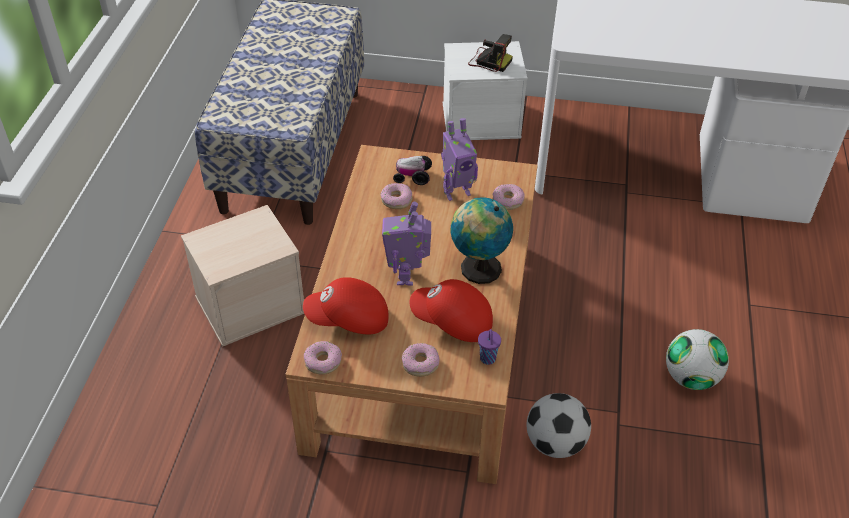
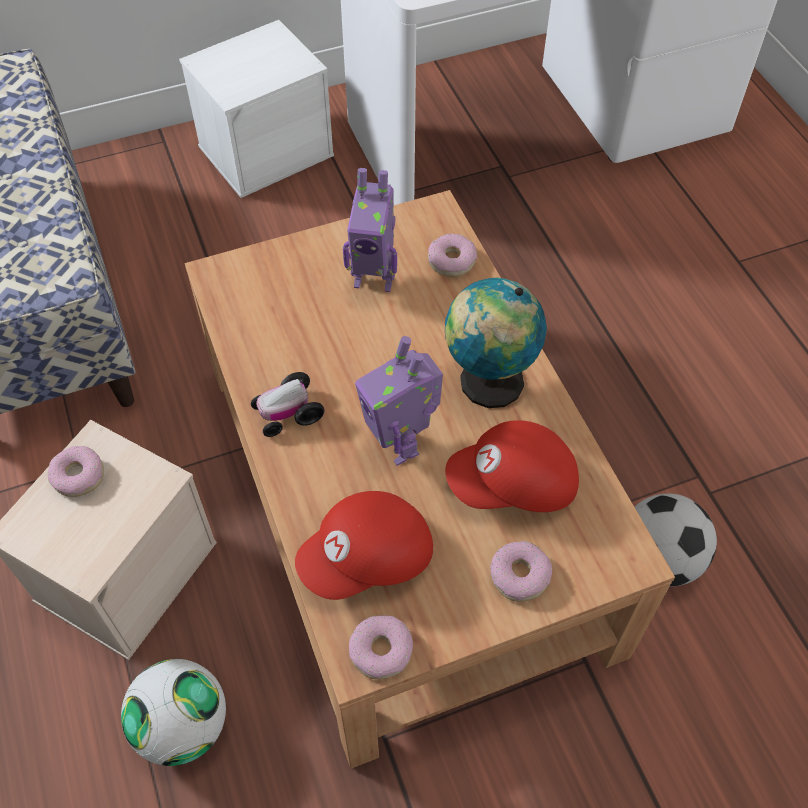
camera: 30 degrees left, 10 degrees up
donut [381,183,412,209] -> donut moved to [48,446,104,497]
toy car [393,156,432,185] -> toy car moved to [251,372,324,437]
toy robot [441,118,478,201] -> toy robot turned 60 degrees clockwise [343,168,397,292]
camera [468,34,513,72] -> none
purple cup [478,329,501,365] -> none
football [666,329,729,390] -> football moved to [121,659,226,766]

